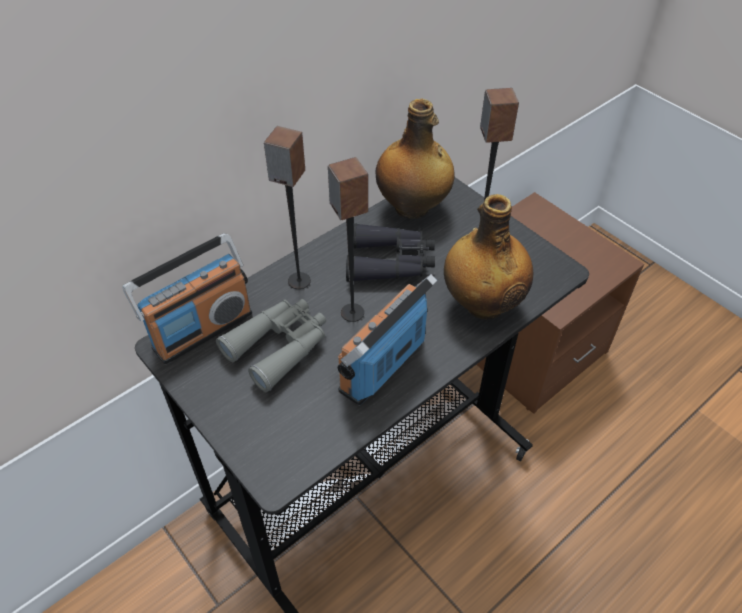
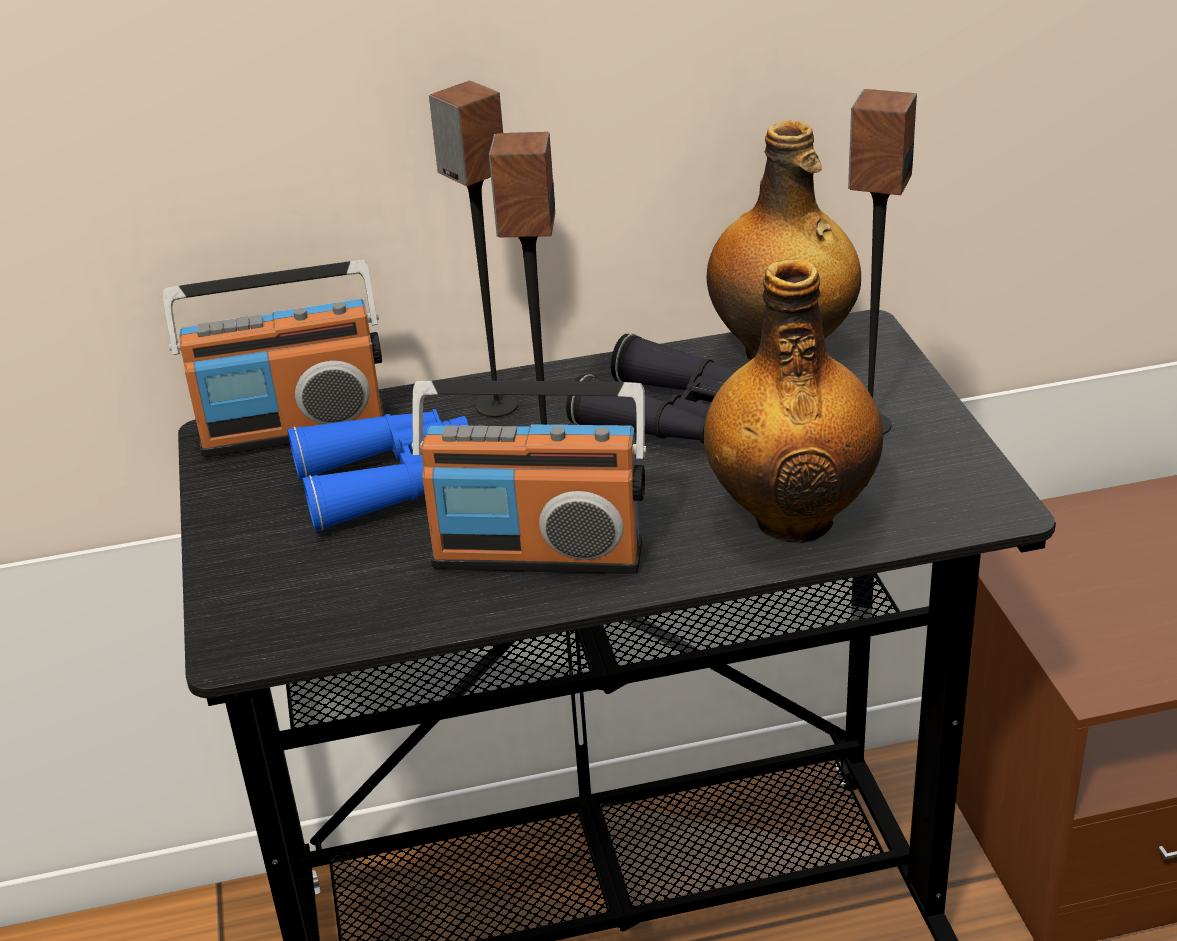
camera: 30 degrees right, 15 degrees down
grey binoculars [216,299,326,392] -> blue binoculars [287,409,468,531]
radio [338,274,437,405] -> radio turned 150 degrees counterclockwise [412,380,646,574]

